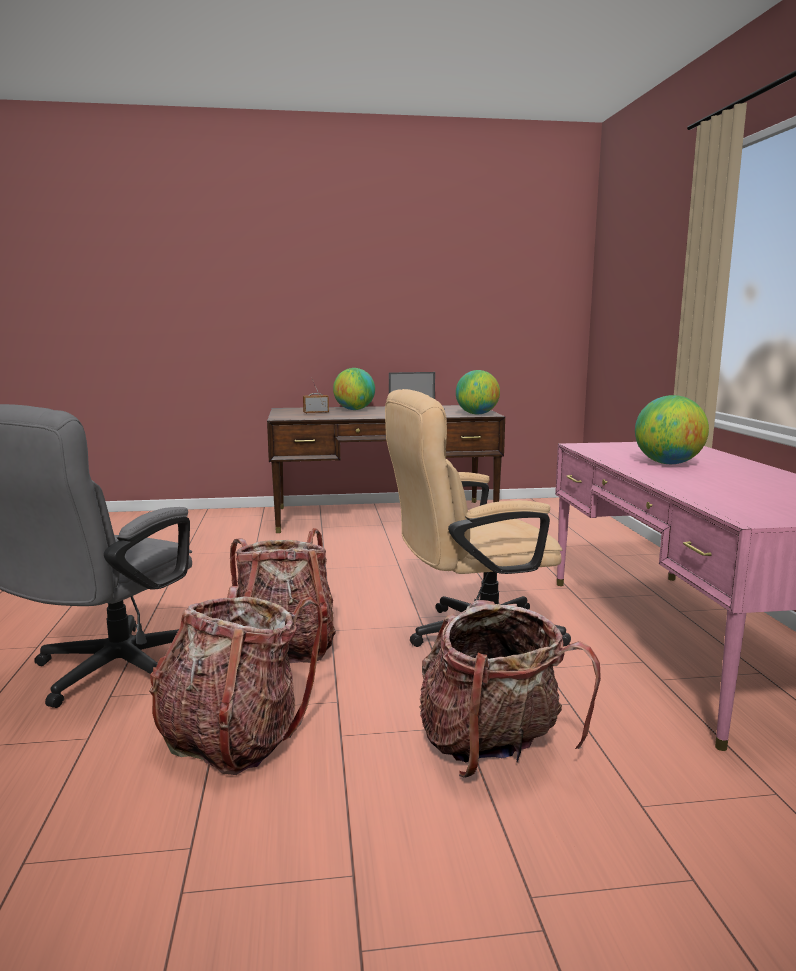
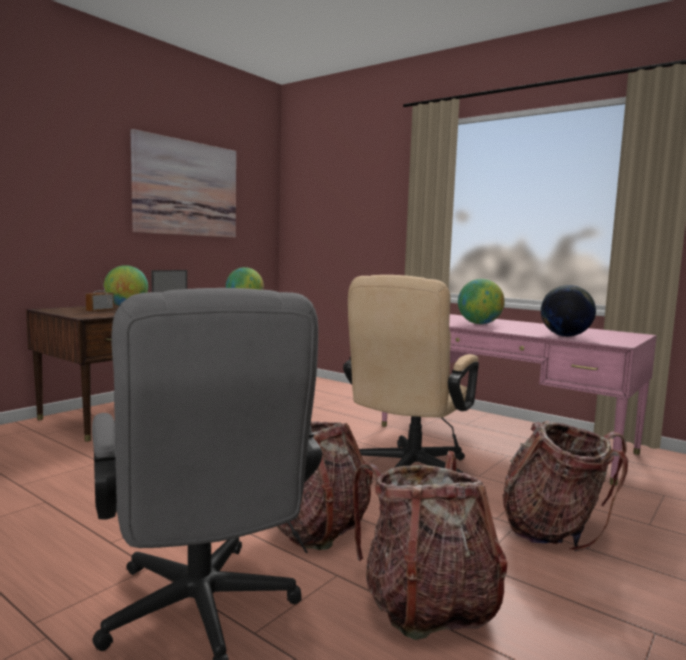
camera: 45 degrees left, 5 degrees down
none -> picture [130,129,236,238]
none -> globe [541,285,596,337]

